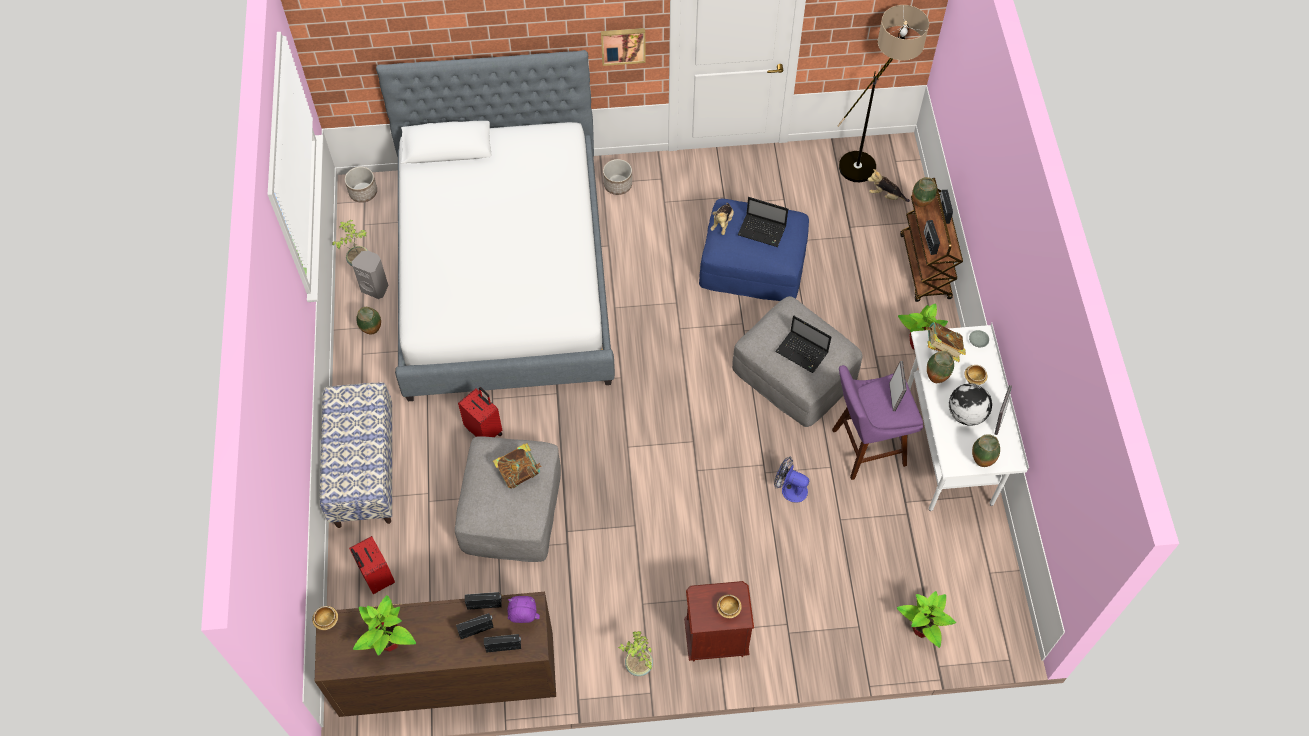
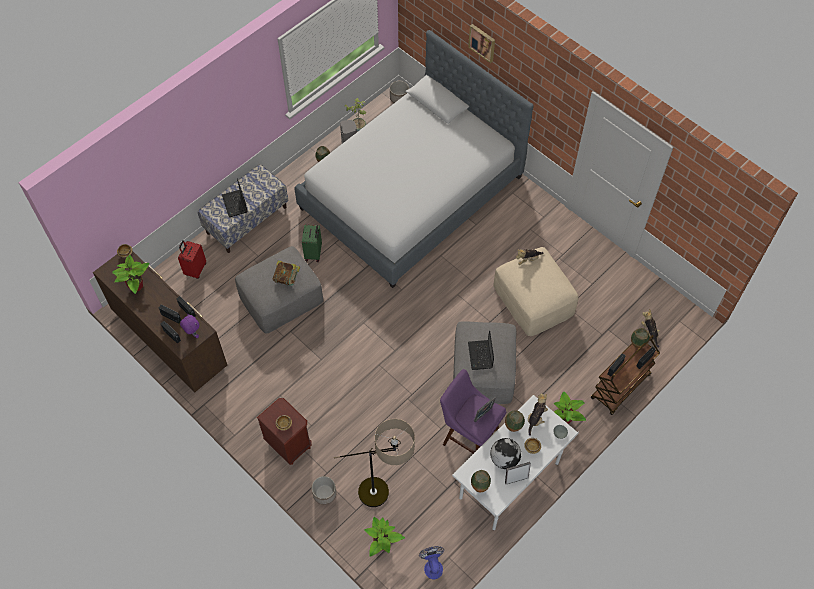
camera: 50 degrees right, 0 degrees up
red suitcase [458,387,502,437] -> green suitcase [302,225,322,262]
picture [601,28,646,66] -> picture moved to [468,24,495,63]
planter [603,159,632,195] -> planter moved to [312,476,336,505]
potted plant [618,631,653,676] -> none
blue ottoman [699,199,809,301] -> beige ottoman [494,247,578,336]
laptop [738,197,788,247] -> laptop moved to [222,178,248,217]
fan [774,456,809,503] -> fan moved to [419,546,444,579]
floor lamp [837,5,929,182] -> floor lamp moved to [334,419,415,507]
book [926,322,966,362] -> plush toy [528,393,548,436]

